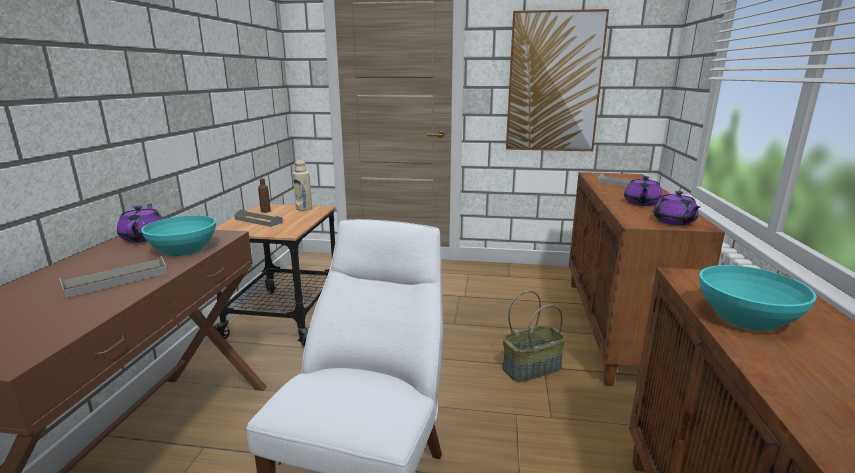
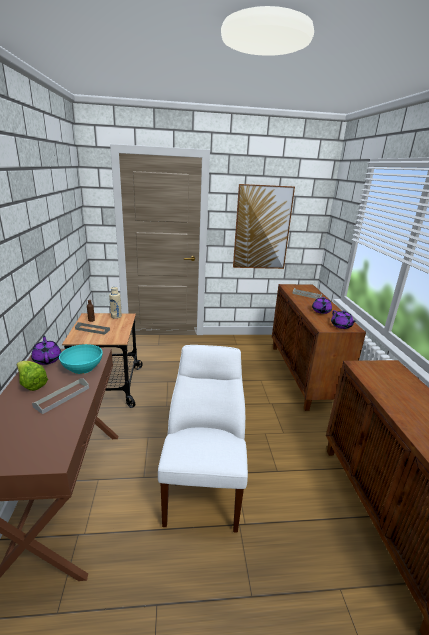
camera: 15 degrees left, 5 degrees up
basket [503,291,566,382] -> none
turquoise bowl [699,265,817,331] -> none
none -> lettuce [16,361,48,391]

